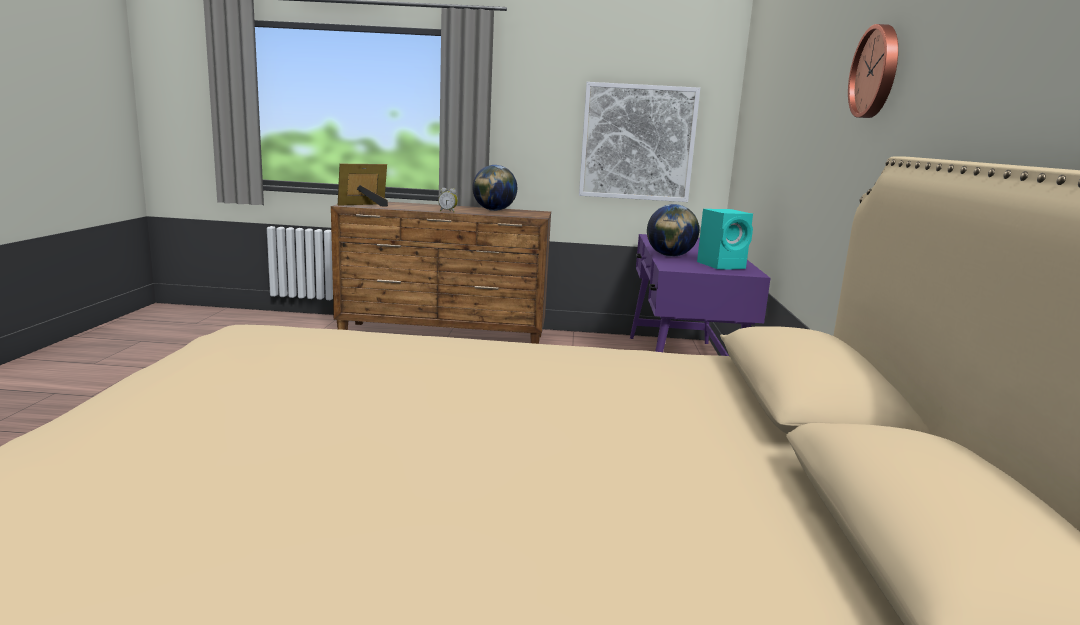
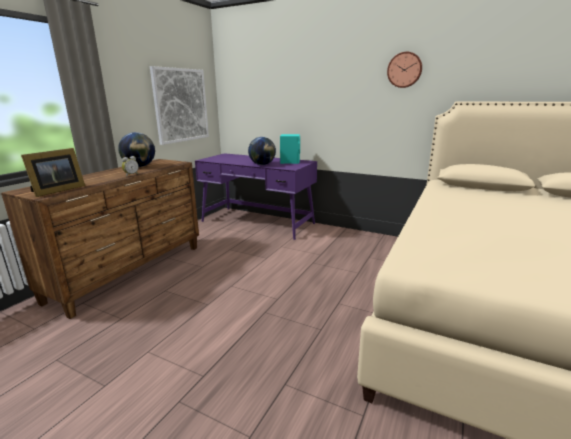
camera: 65 degrees left, 5 degrees up
picture frame [338,164,388,206] -> picture frame turned 135 degrees counterclockwise [21,148,85,197]

